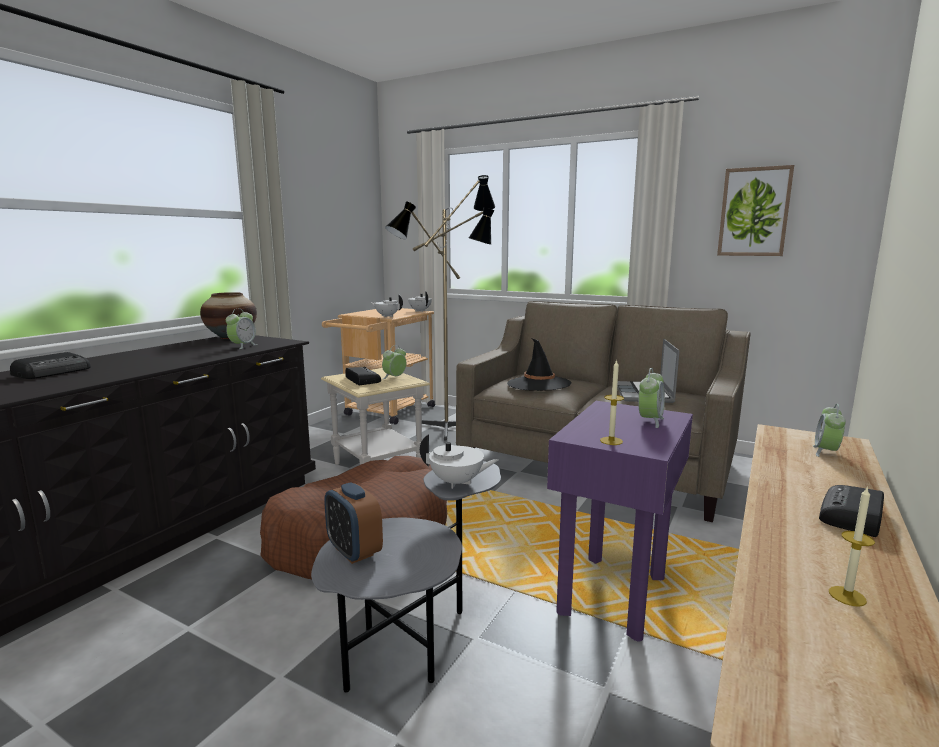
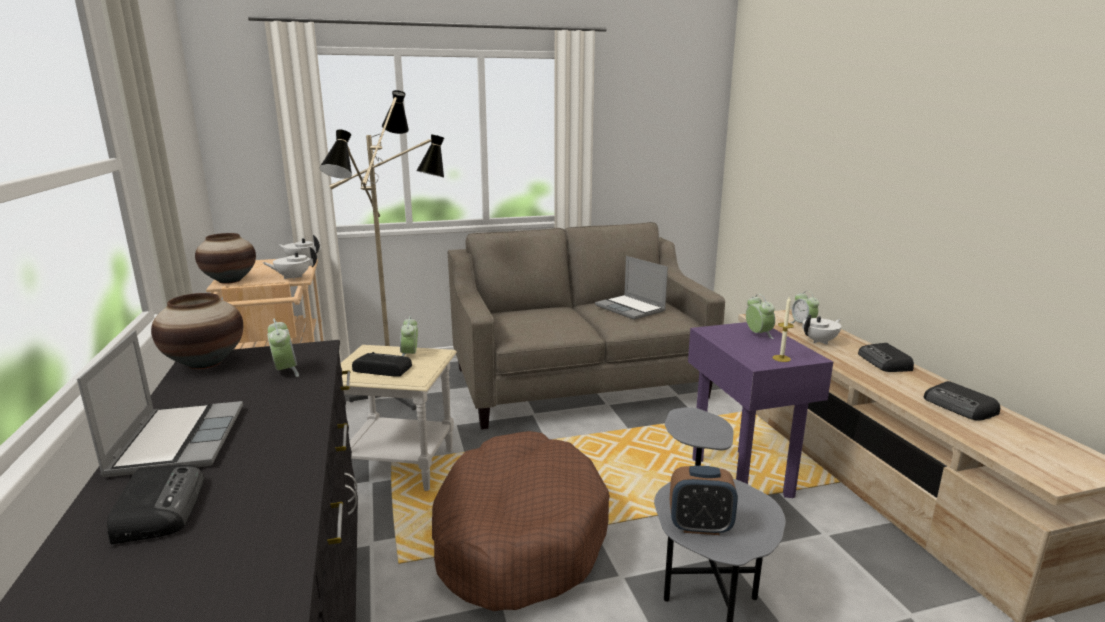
camera: 45 degrees left, 5 degrees up
white teapot [420,434,498,489] -> white teapot moved to [803,315,841,345]
black hat [507,338,572,391] -> none
picture [717,165,794,256] -> none
candle [829,486,875,607] -> radio [924,381,1000,421]
none -> laptop [77,330,243,477]
none -> vase [195,233,256,284]

